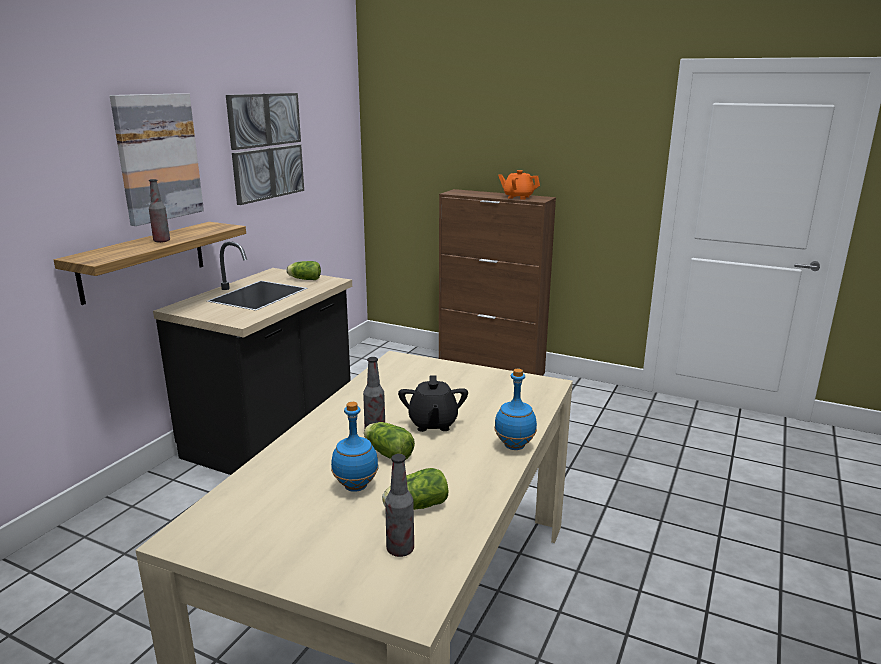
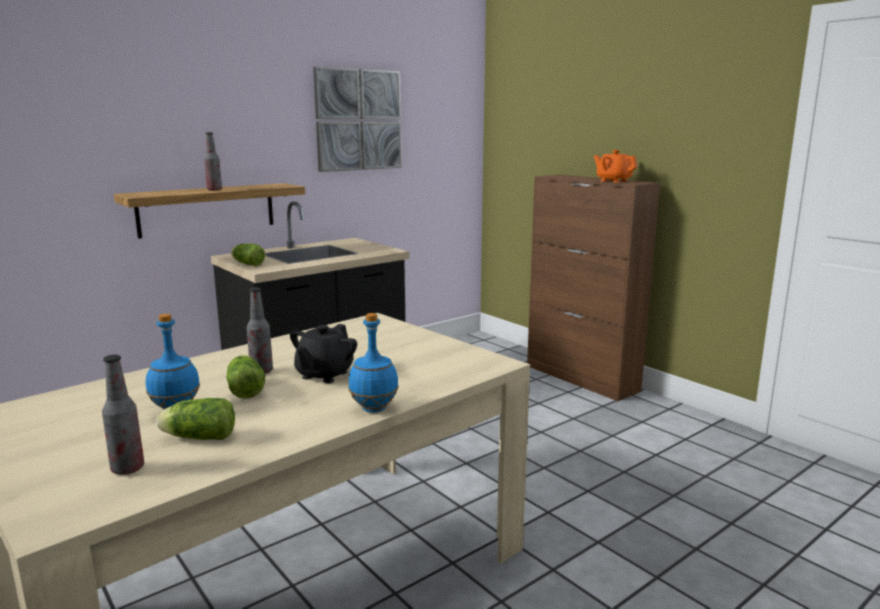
camera: 25 degrees right, 5 degrees down
picture [110,93,204,226] -> none
lettuce [286,261,321,280] -> lettuce moved to [231,244,265,266]

